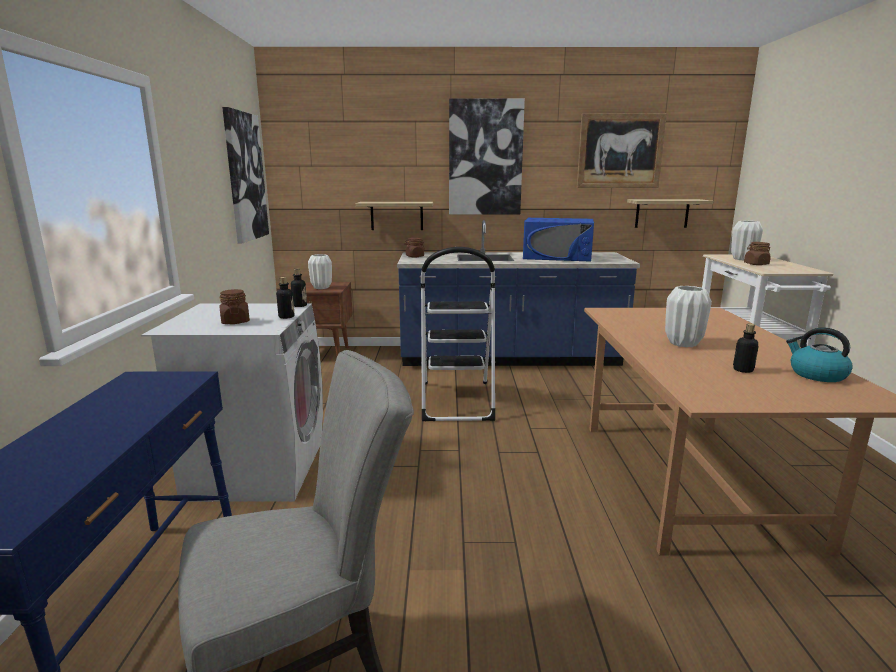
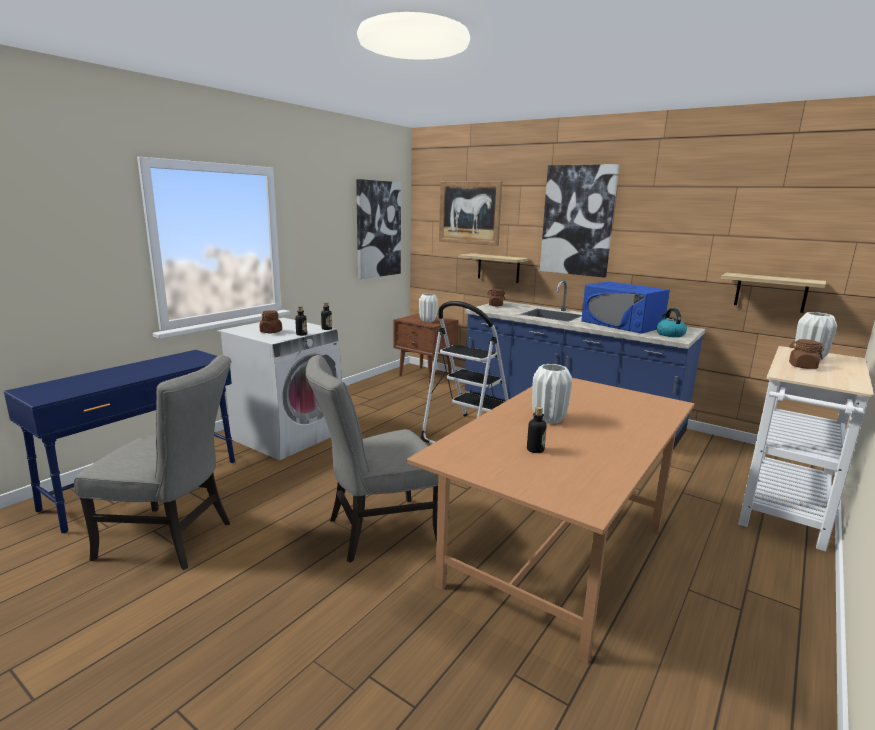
camera: 35 degrees right, 0 degrees up
picture [577,113,667,188] -> picture moved to [439,181,502,246]
kettle [786,327,853,382] -> kettle moved to [656,308,687,337]
none -> grey chair [306,355,438,563]

